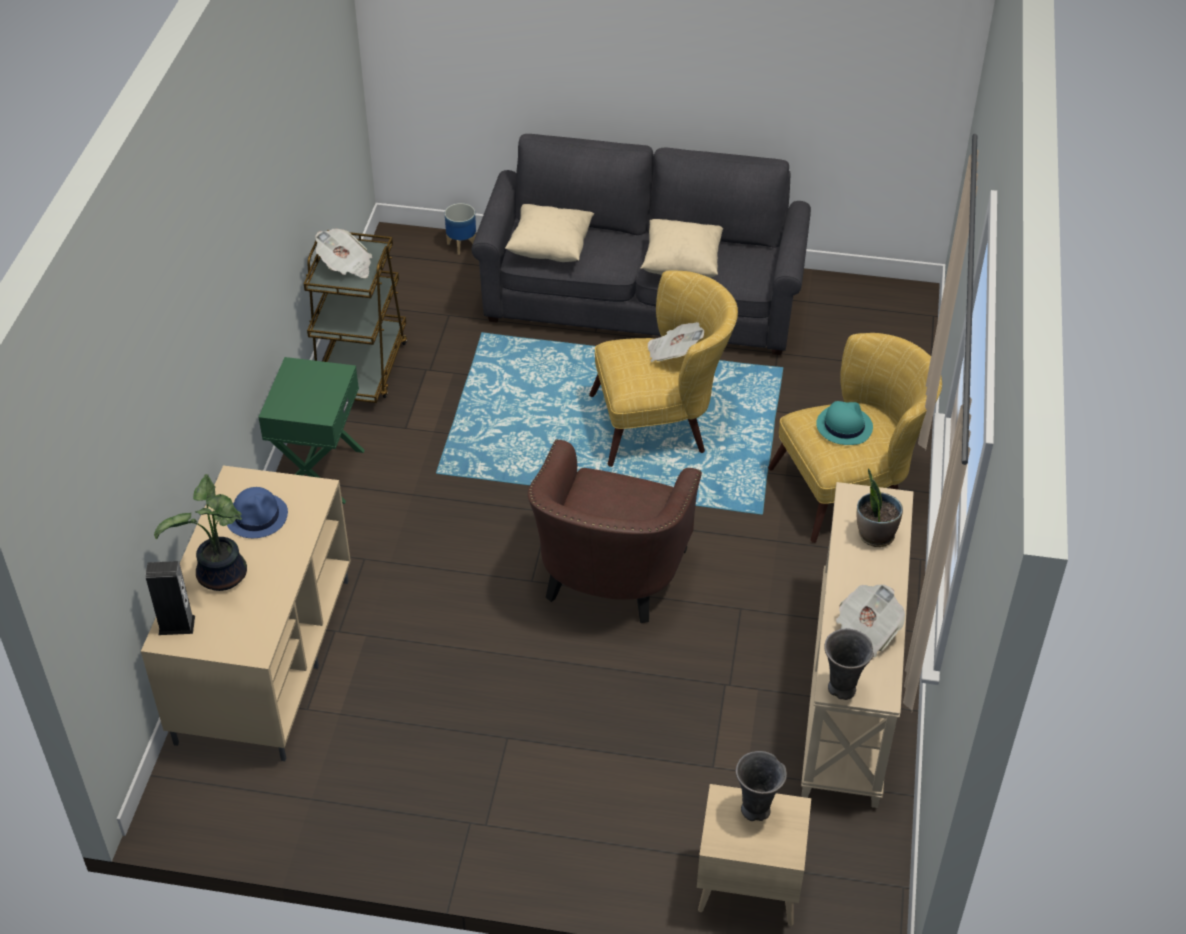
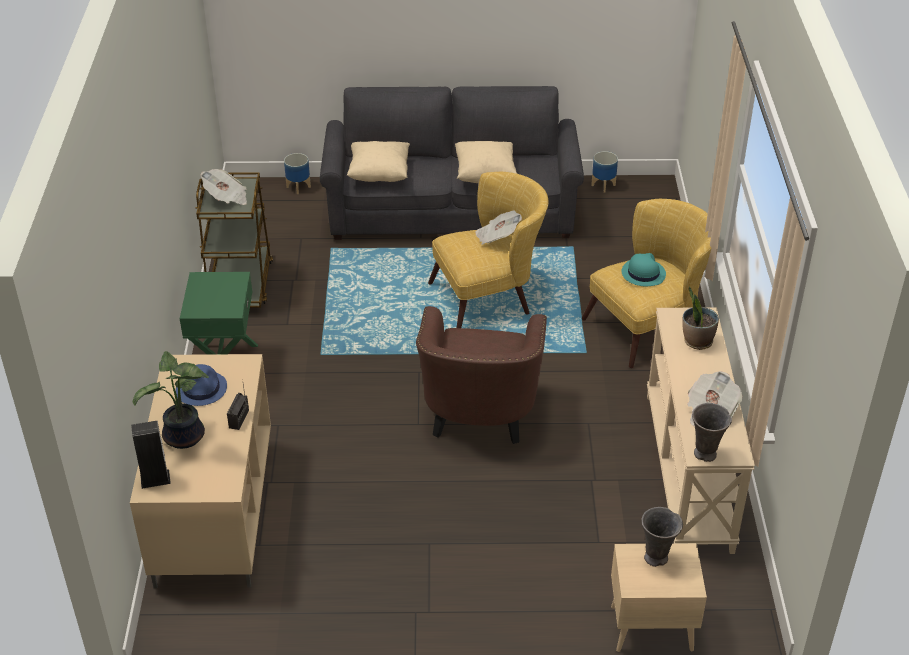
camera: 10 degrees left, 5 degrees down
none -> radio [227,379,249,430]
none -> planter [591,151,618,193]

